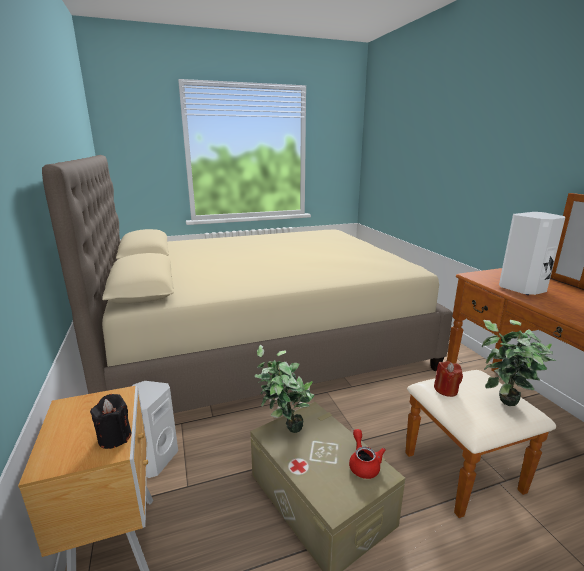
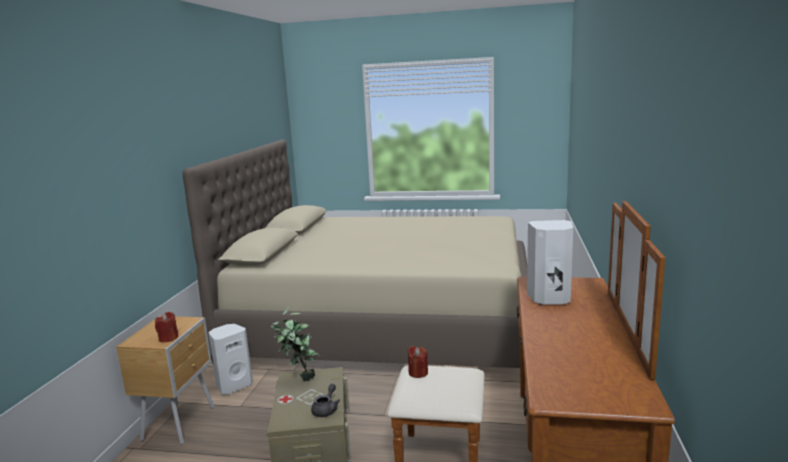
camera: 30 degrees right, 5 degrees down
black candle [90,394,131,449] -> red candle [155,312,178,342]
red teapot [349,429,386,479] -> grey teapot [311,384,340,417]
potted plant [482,320,556,406] -> none

